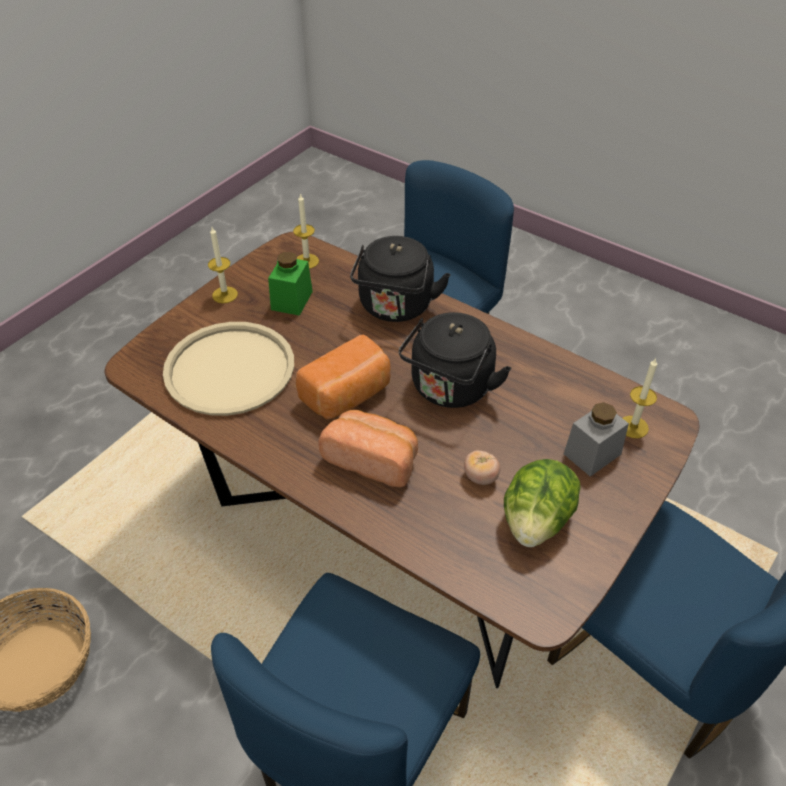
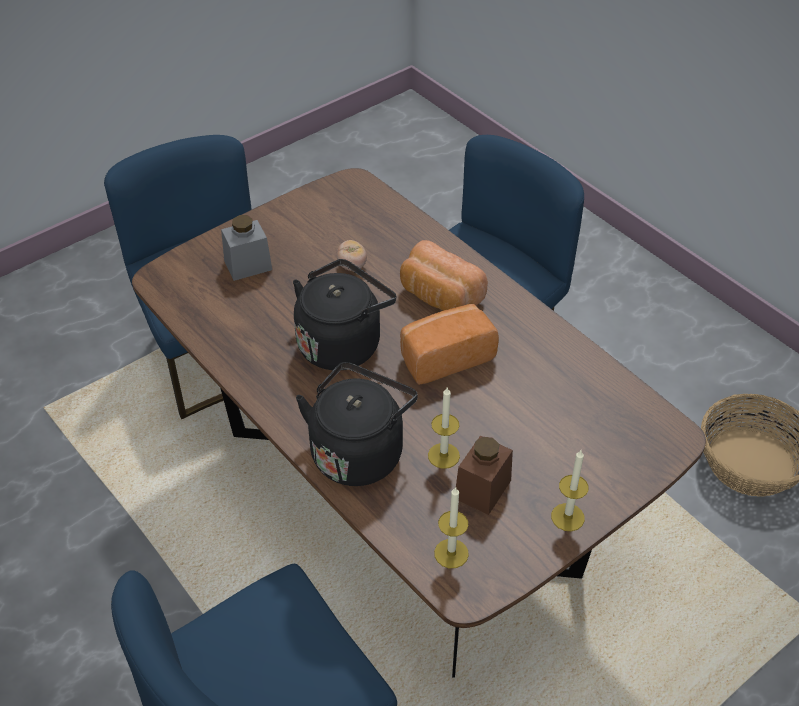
camera: 165 degrees left, 0 degrees up
beige tray [163,322,294,416] -> none
green jar [268,252,313,316] -> brown jar [456,436,513,515]
lettuce [504,459,581,547] -> none
candle [623,358,657,438] -> candle moved to [428,388,460,469]

